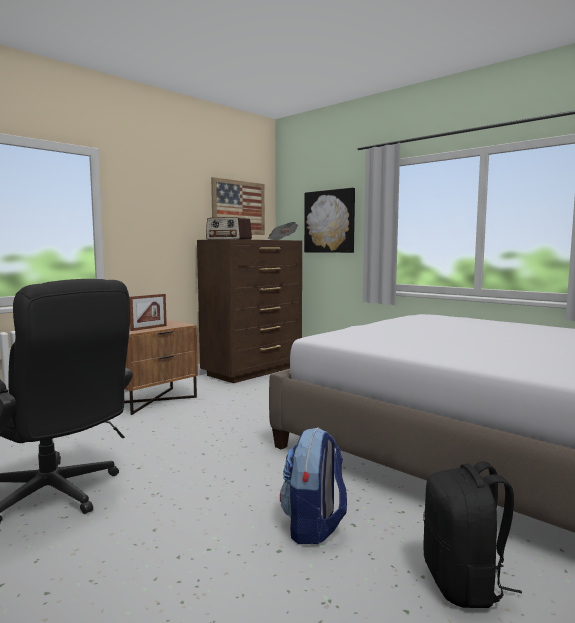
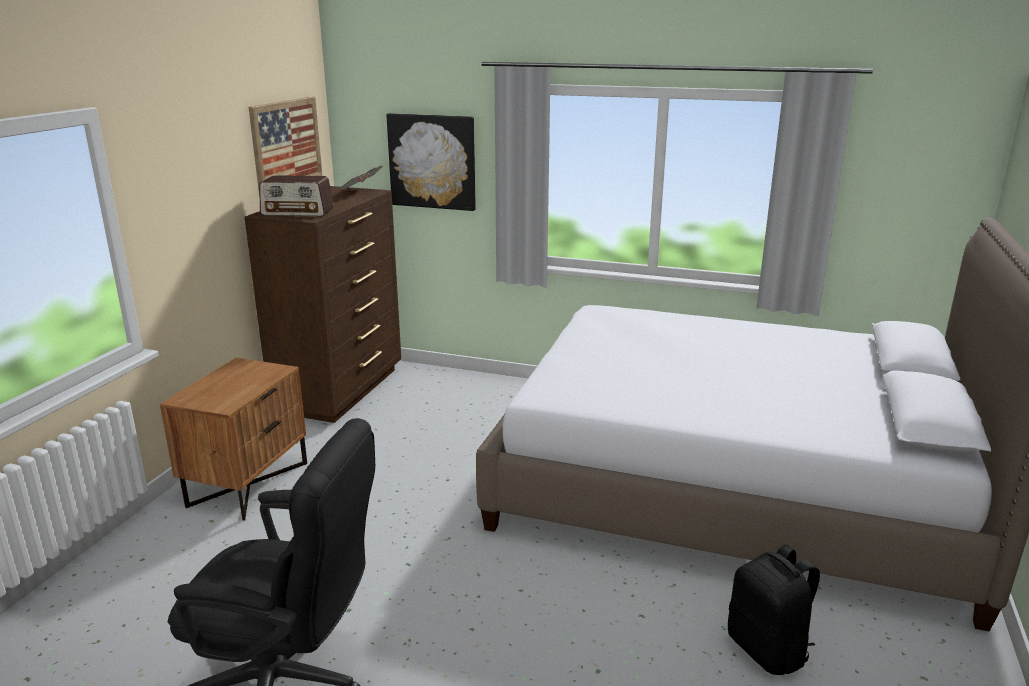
camera: 25 degrees left, 15 degrees up
picture frame [129,294,167,331] -> none
backpack [280,427,347,544] -> none

